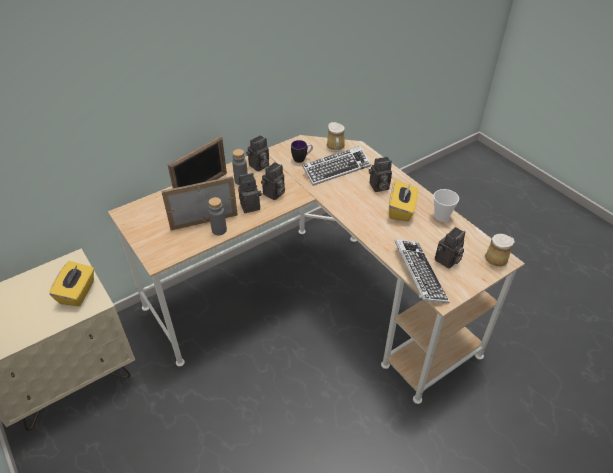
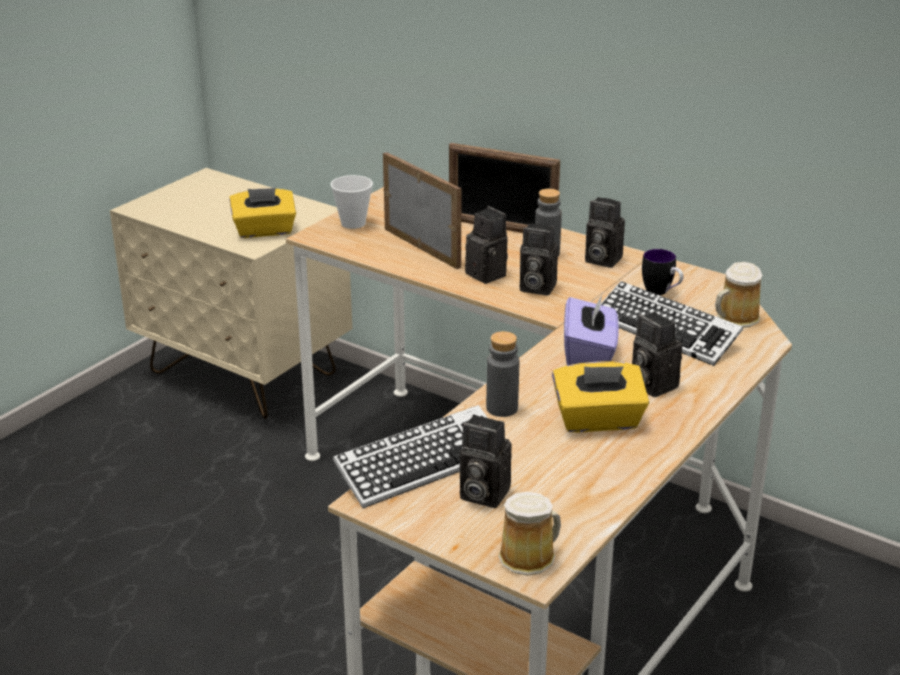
camera: 70 degrees right, 15 degrees down
grey bottle [209,197,227,235] -> grey bottle moved to [486,331,519,417]
cup [433,189,459,222] -> cup moved to [330,175,373,229]
none -> purple tissue box [564,293,619,365]

